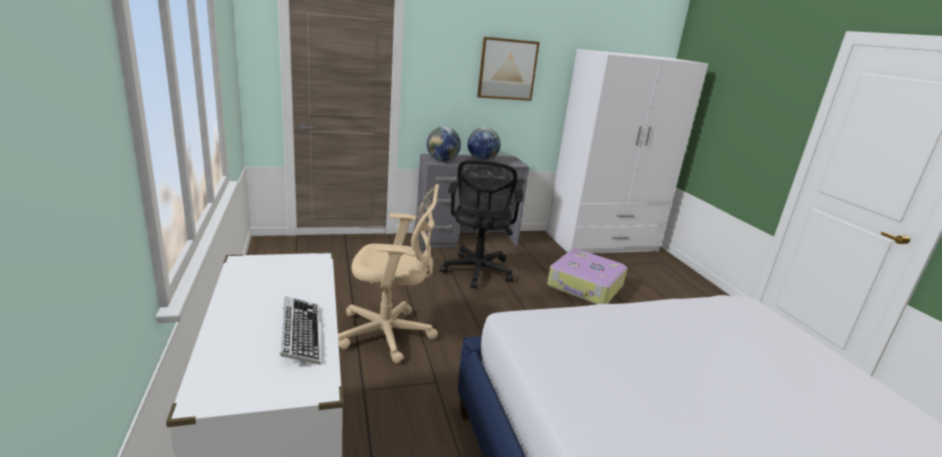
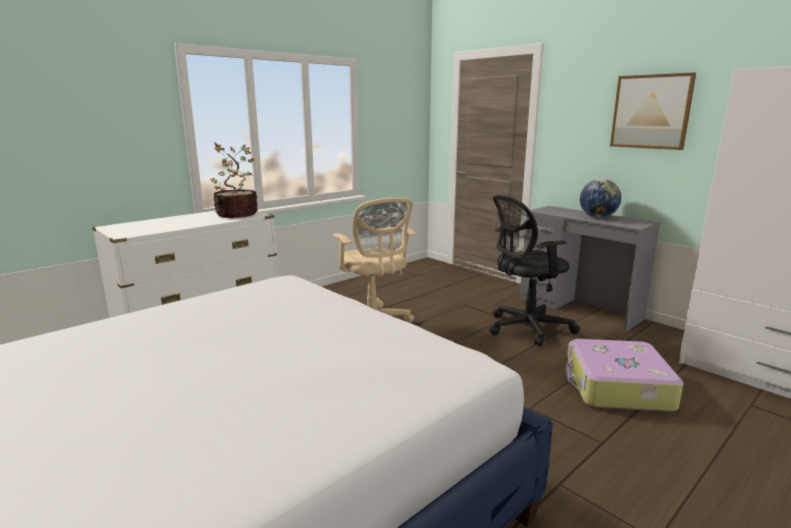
camera: 65 degrees right, 5 degrees down
keyboard [280,296,321,365] -> none
globe [427,127,461,162] -> none
none -> potted plant [211,142,258,218]

